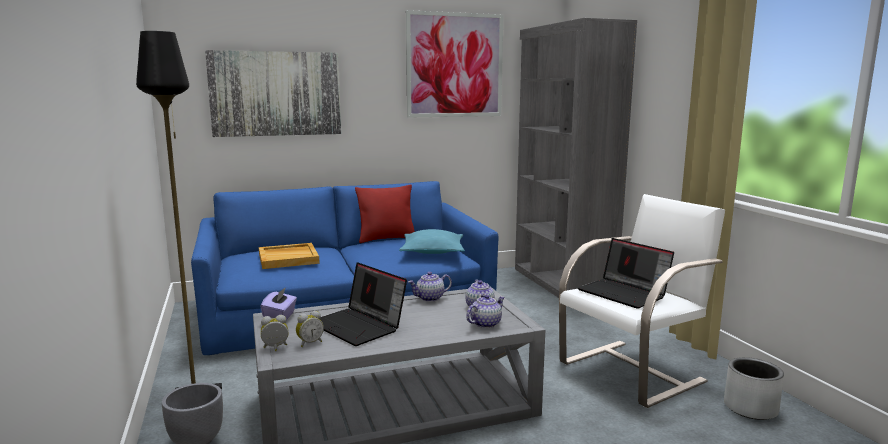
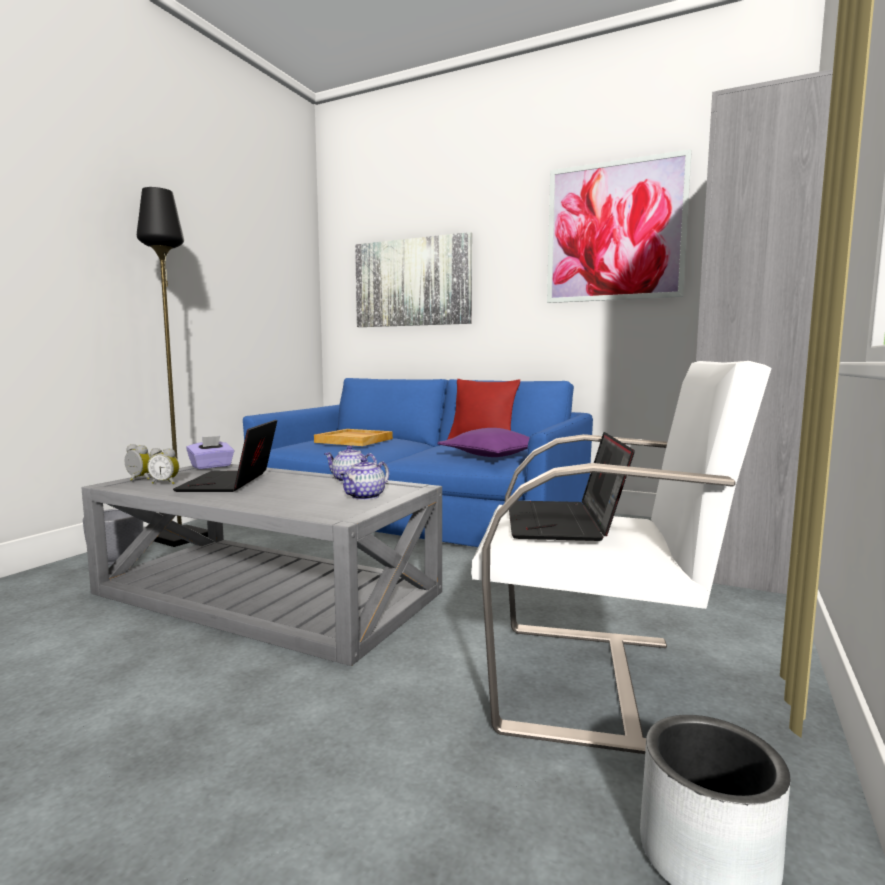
camera: 45 degrees right, 5 degrees down
turquoise pillow [399,229,465,254] -> purple pillow [437,428,530,457]
teapot [466,294,505,328] -> none

